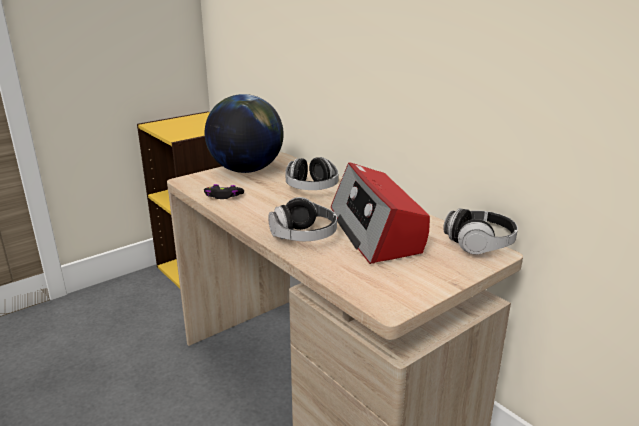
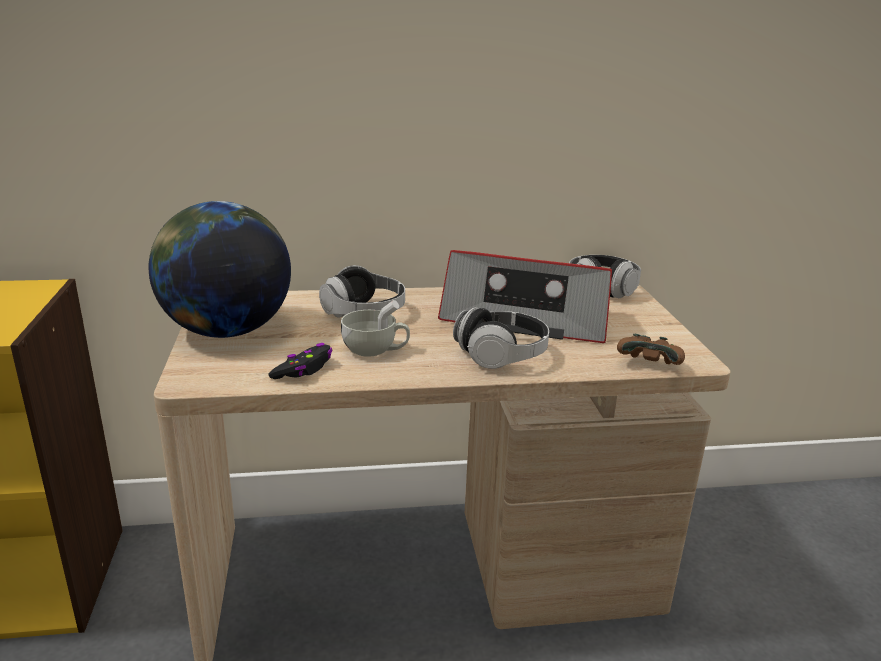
camera: 60 degrees left, 0 degrees up
none -> white cup [341,300,410,357]
none -> brown game controller [617,334,685,365]

